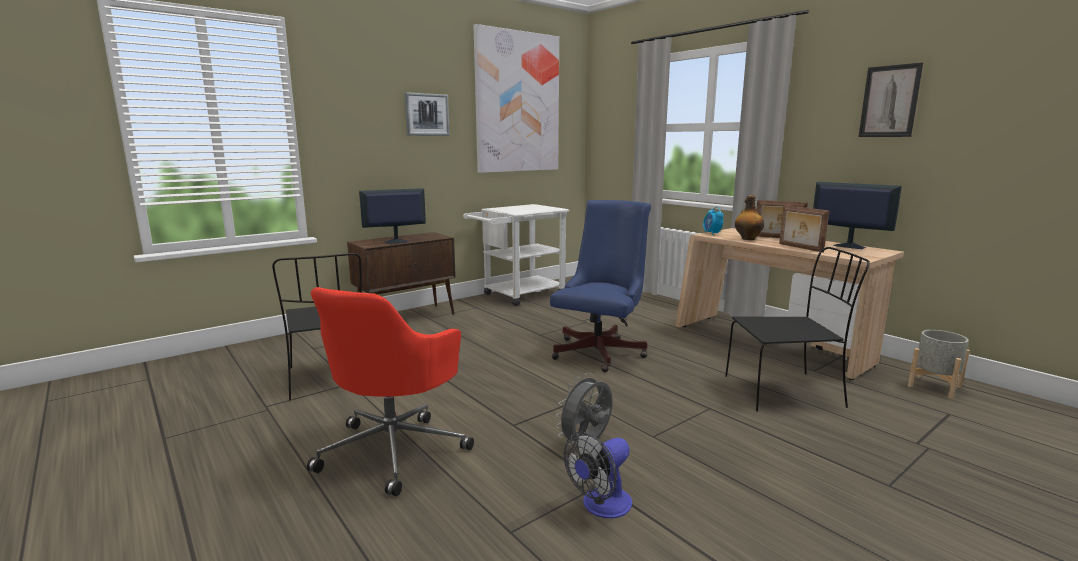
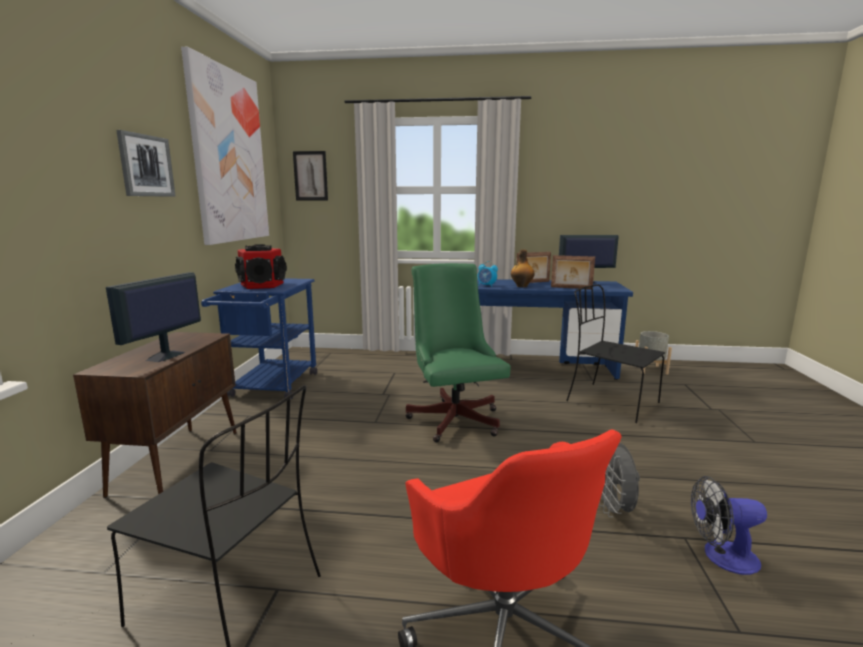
camera: 45 degrees left, 0 degrees up
white cart [463,204,569,306] -> blue cart [201,278,317,400]
blue office chair [550,200,651,372] -> green office chair [406,263,511,442]
fan [564,432,632,518] -> fan turned 90 degrees clockwise [691,476,767,575]
beige desk [676,228,904,380] -> blue desk [477,279,633,380]
black chair [725,247,870,411] -> black chair turned 90 degrees counterclockwise [566,284,665,423]
picture [859,62,923,137] -> picture moved to [293,151,328,200]
none -> speaker [235,244,287,289]

